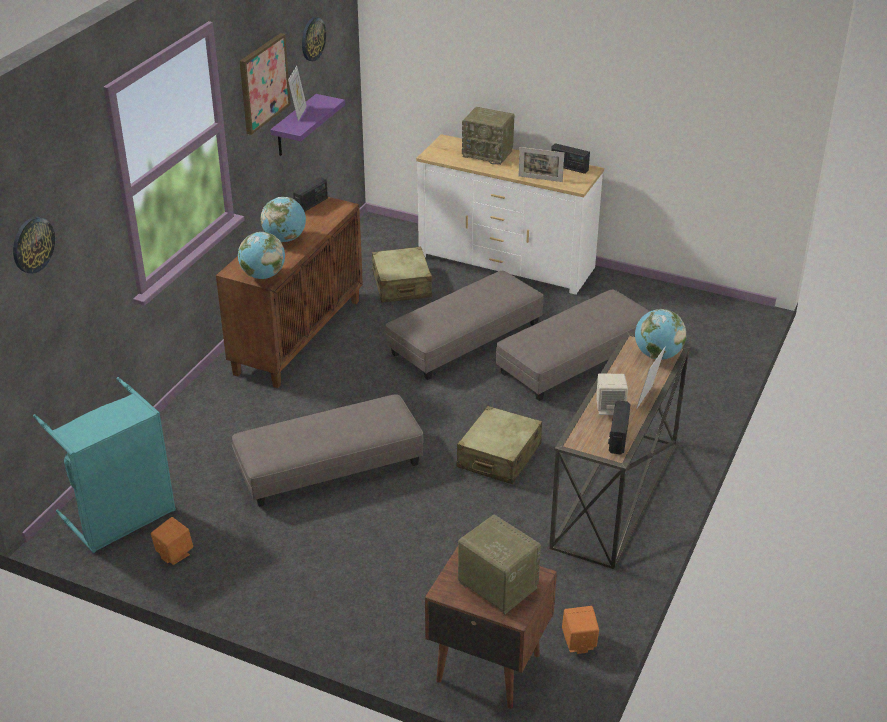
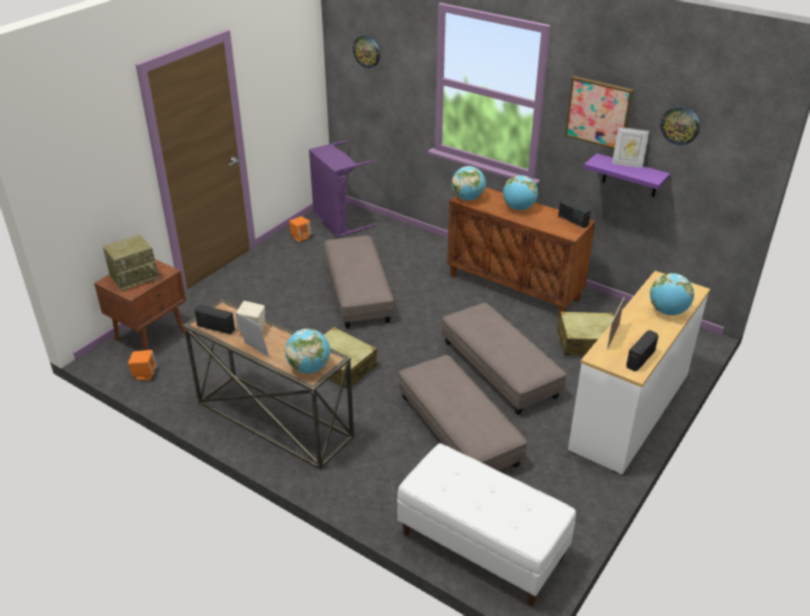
camera: 100 degrees right, 0 degrees up
turquoise laundry basket [33,377,176,553] -> purple laundry basket [309,140,377,237]
radio [462,107,515,165] -> globe [650,273,694,315]
none -> white bench [397,443,576,606]

